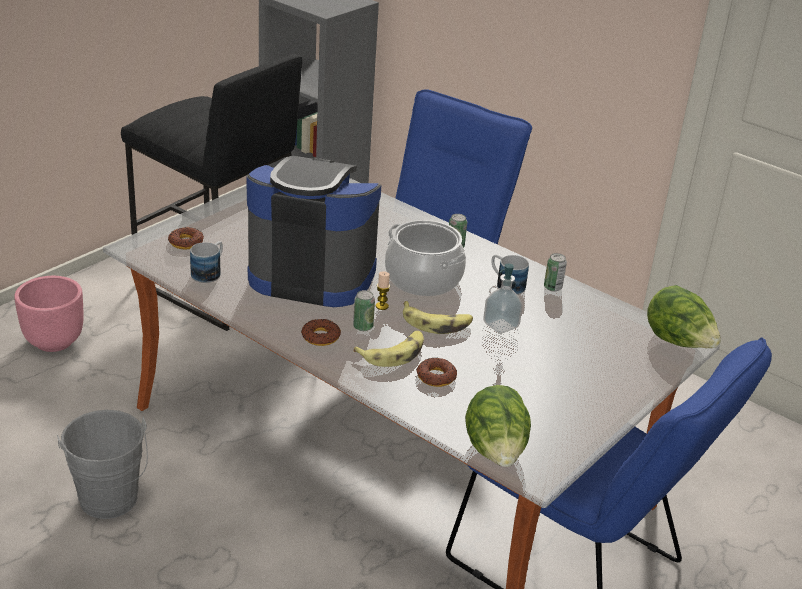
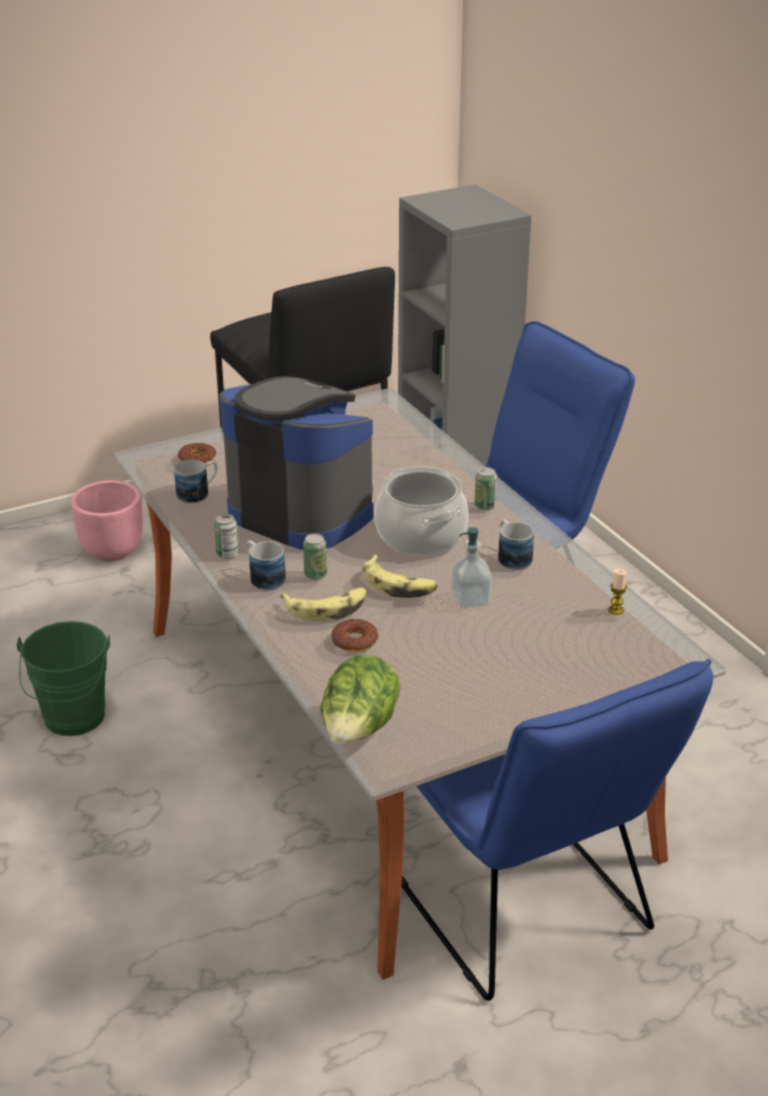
camera: 25 degrees right, 0 degrees up
grey bucket [57,410,148,519] -> green bucket [16,621,110,736]
donut [301,319,341,346] -> mug [246,541,286,590]
candle [376,271,390,310] -> candle moved to [608,569,627,615]
can [544,253,567,292] -> can moved to [214,514,239,559]
lettuce [647,285,721,348] -> none

